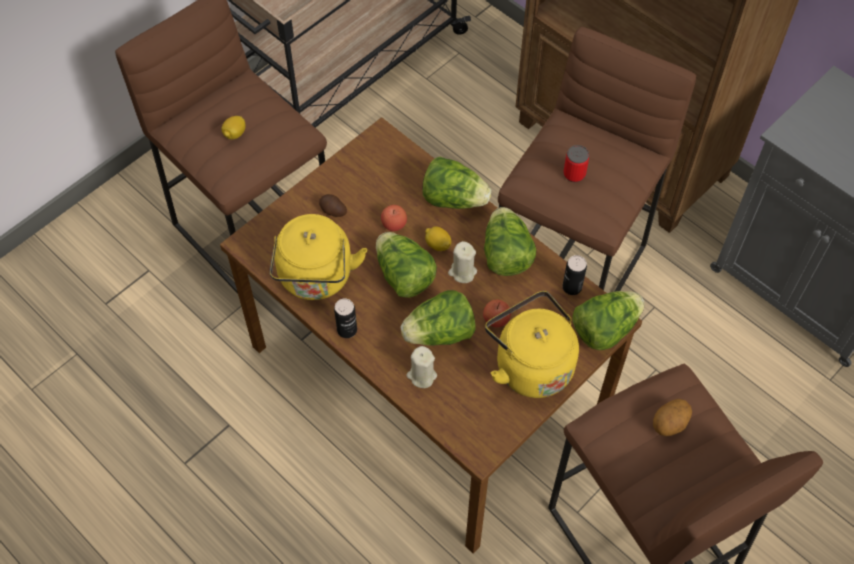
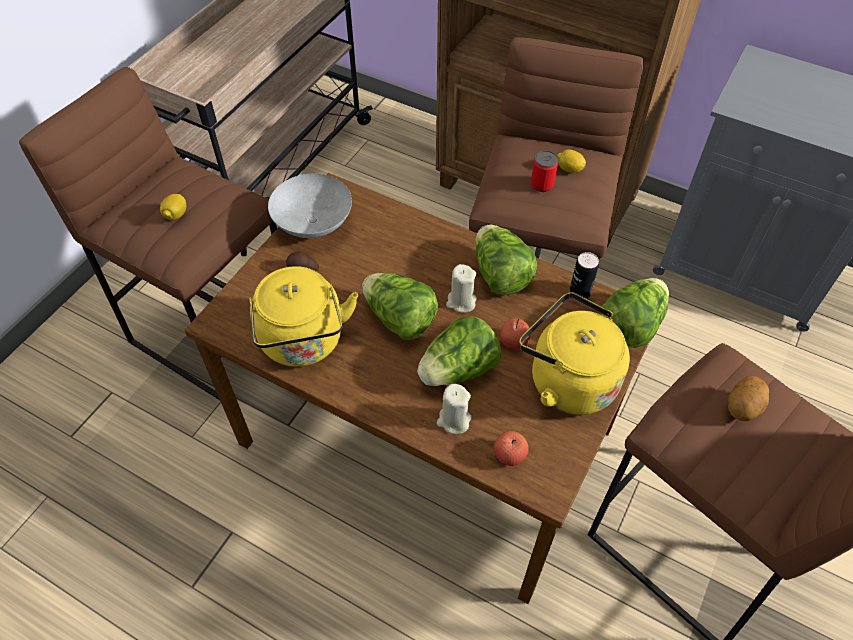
camera: 15 degrees left, 5 degrees down
can [334,299,357,338] -> none
apple [381,205,407,231] -> apple moved to [494,431,529,466]
lettuce [422,156,491,209] -> none
lemon [425,226,451,251] -> lemon moved to [557,149,586,173]
none -> grey bowl [268,174,352,238]

